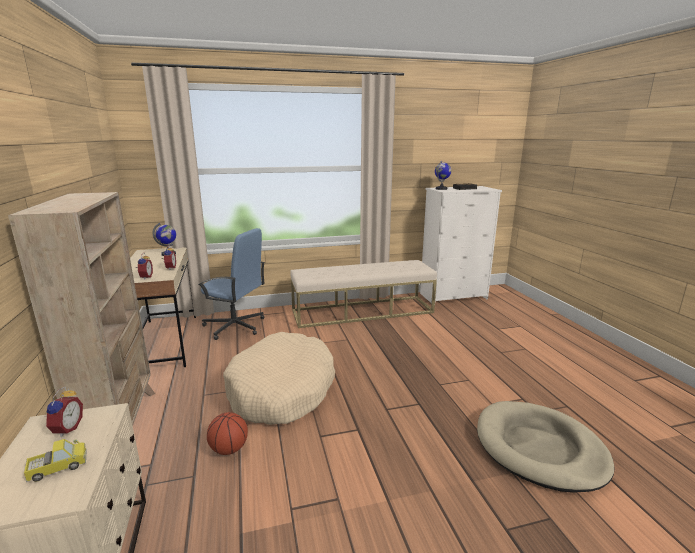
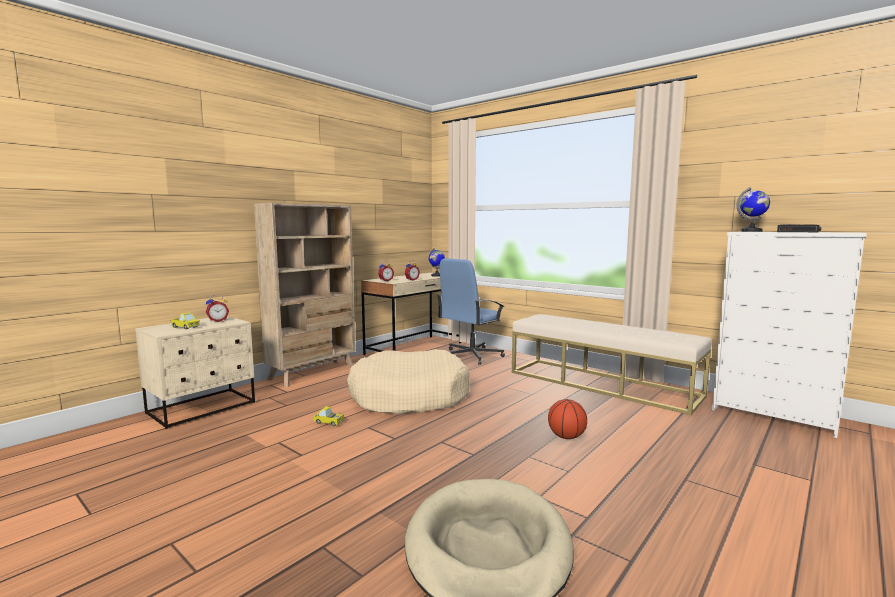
camera: 55 degrees right, 10 degrees down
blue office chair [198,228,265,340] -> blue office chair turned 60 degrees clockwise [437,258,505,365]
basketball [207,412,248,455] -> basketball moved to [548,399,587,439]
none -> toy truck [313,406,344,426]

